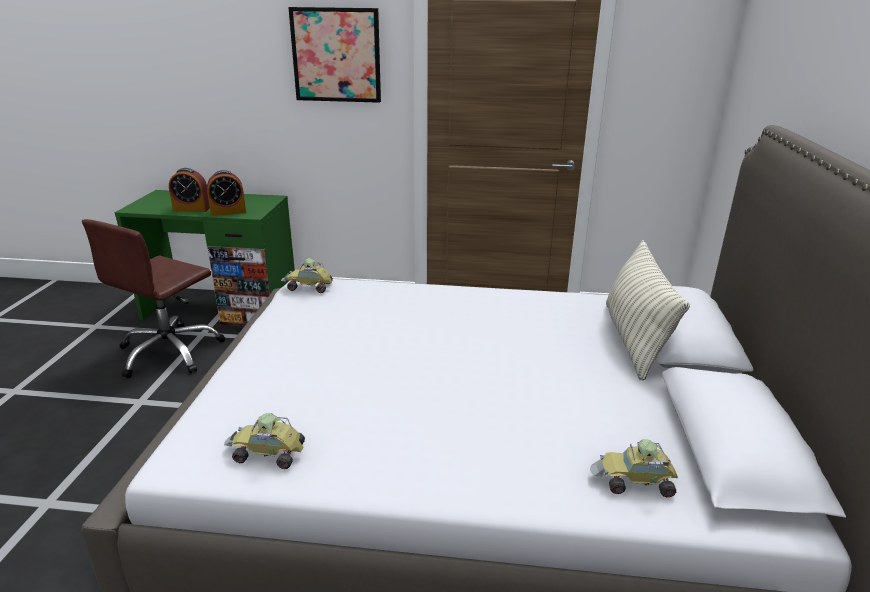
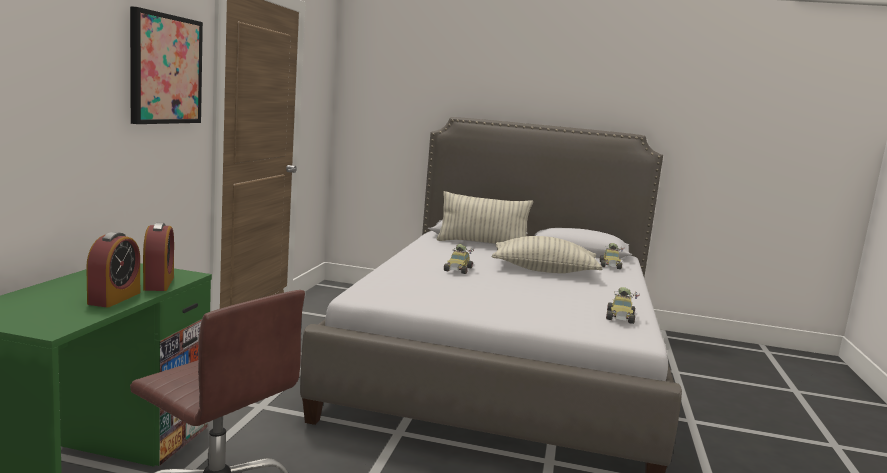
camera: 85 degrees left, 15 degrees down
toy car [281,258,333,293] -> toy car moved to [444,244,474,274]
none -> pillow [492,236,602,273]

